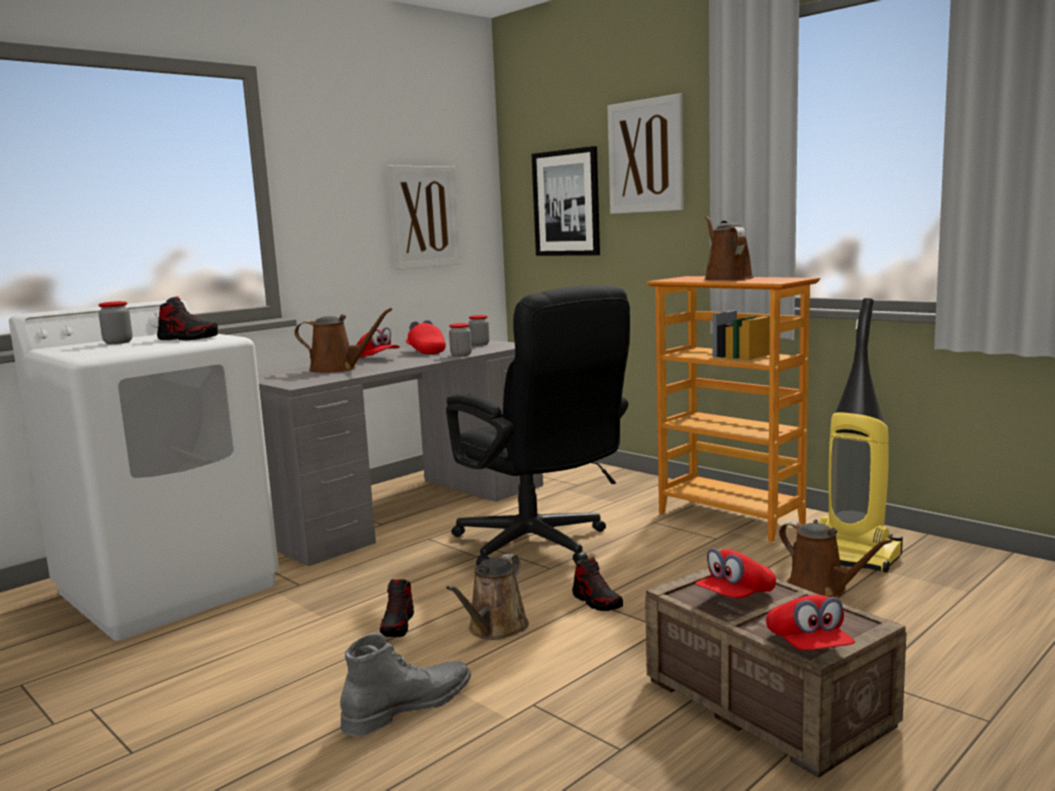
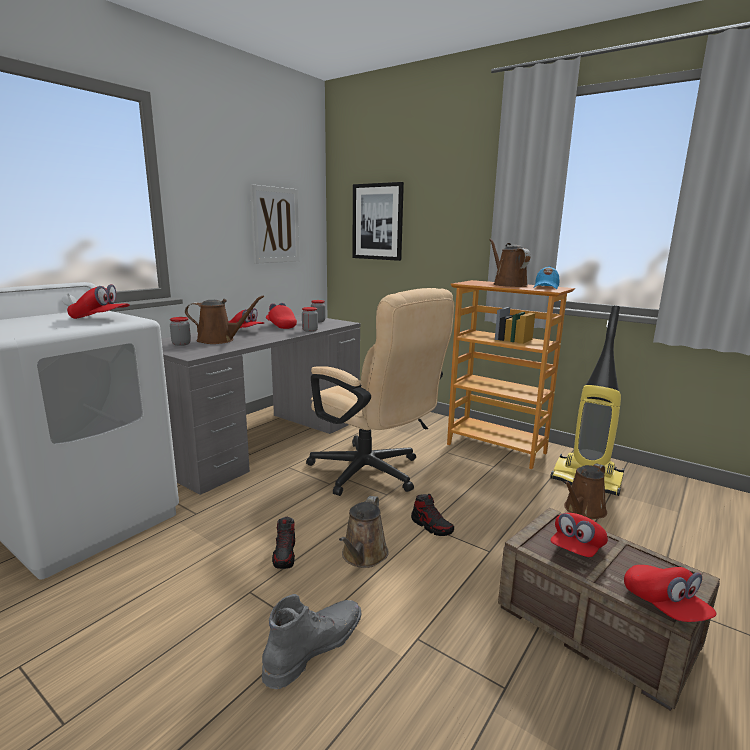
camera: 10 degrees left, 5 degrees up
jar [98,301,132,344] -> jar moved to [170,317,191,346]
shoe [157,296,218,341] -> red cap [67,284,130,319]
black office chair [446,285,630,566] -> beige office chair [306,288,454,496]
picture [608,93,684,214] -> none
brown watering can [779,521,892,597] -> brown watering can turned 90 degrees clockwise [563,463,607,520]
none -> blue cap [534,266,560,289]

